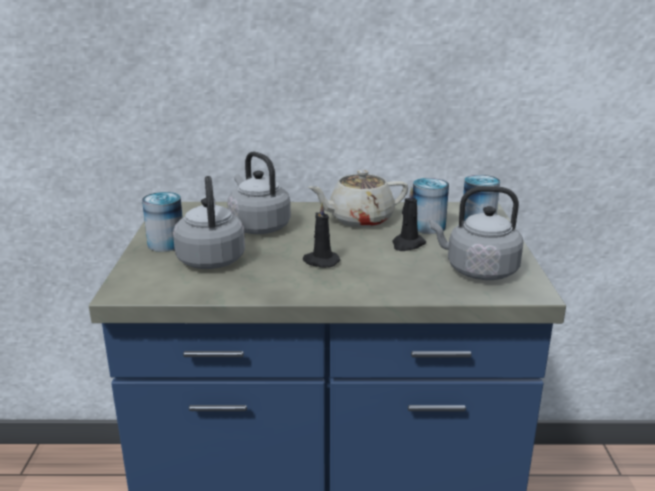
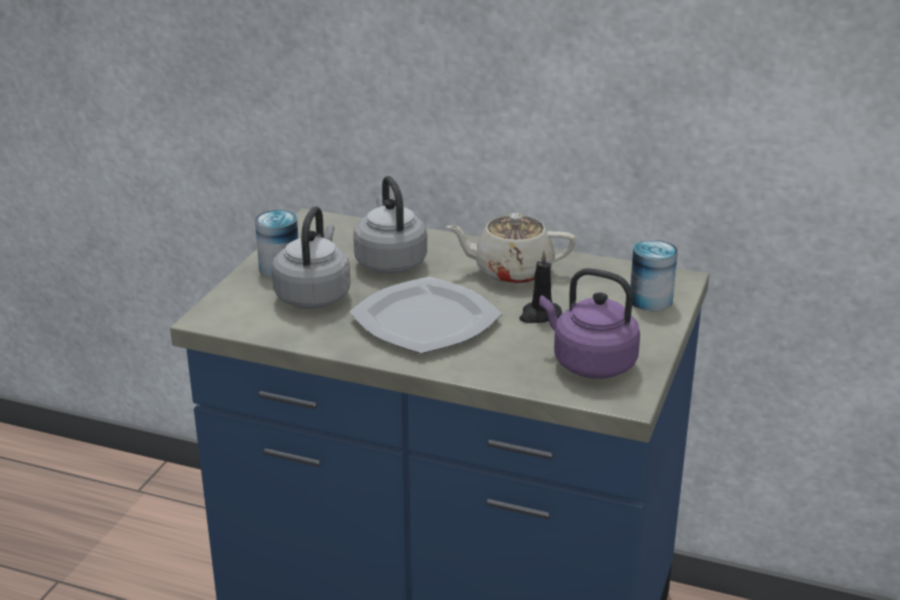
camera: 20 degrees right, 5 degrees up
black candle [303,202,340,268] -> plate [349,277,502,354]
can [413,178,449,234] -> none
grey kettle [429,186,524,280] -> purple kettle [539,268,640,379]

